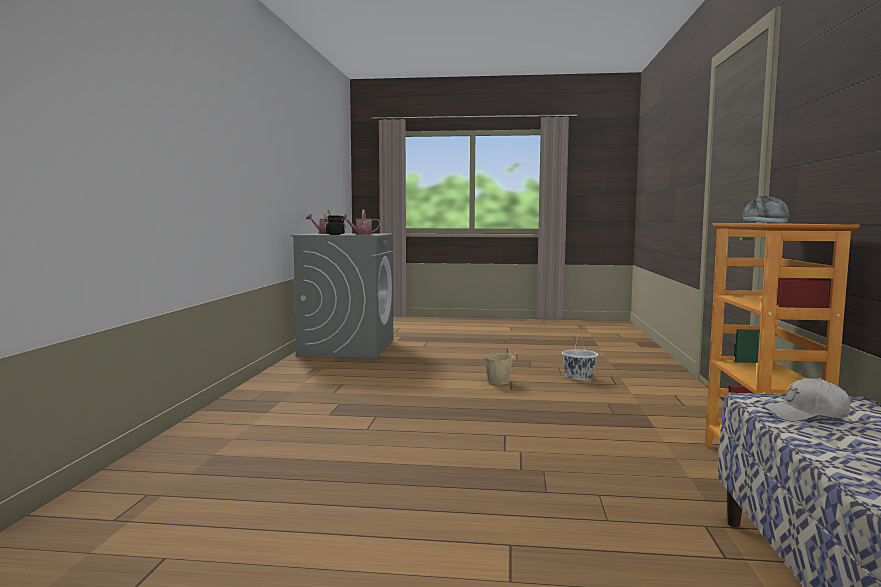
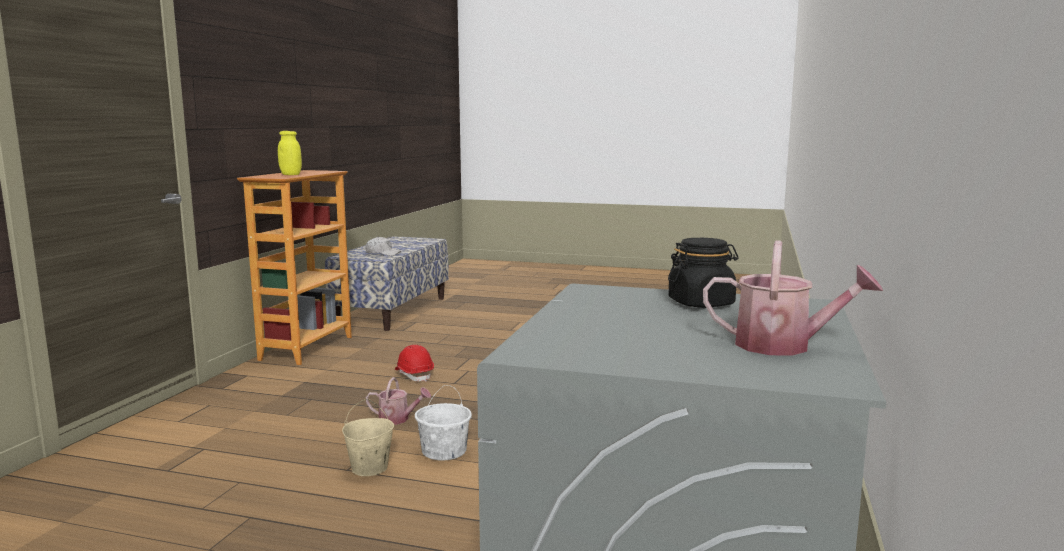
camera: 170 degrees left, 5 degrees up
watering can [343,210,380,235] -> watering can moved to [366,377,431,425]
white bucket [562,334,598,380] -> white bucket moved to [415,385,472,461]
grey cap [741,195,791,224] -> yellow jar [278,131,302,175]
none -> red hard hat [395,345,434,382]

